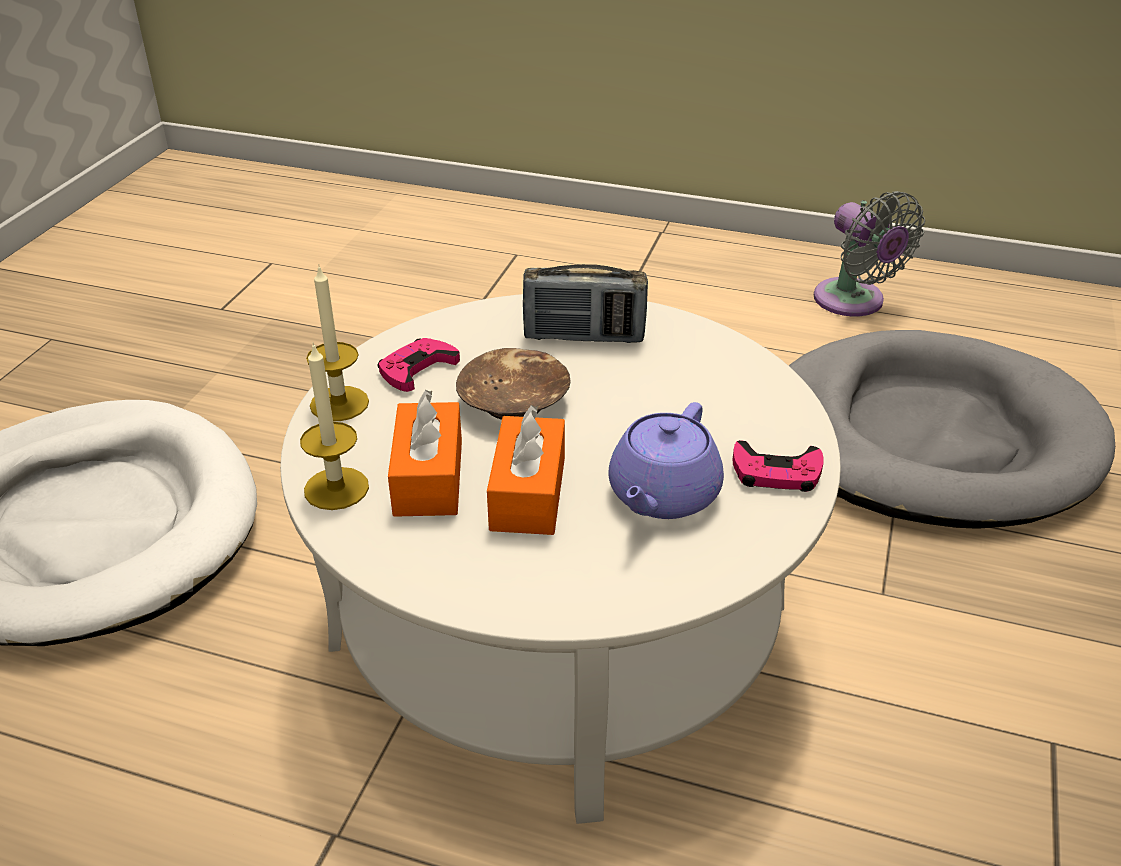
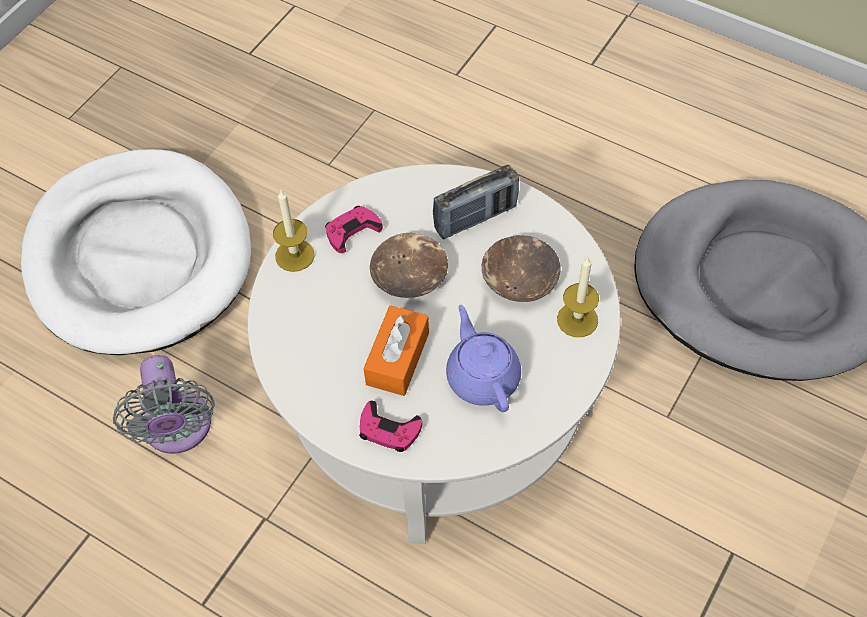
camera: 15 degrees right, 20 degrees up
candle [300,342,369,510] -> candle moved to [557,256,599,337]
orange tissue box [388,390,462,517] -> none
radio [523,264,648,343] -> radio turned 45 degrees counterclockwise [433,165,519,239]
purple teapot [608,402,724,519] -> purple teapot turned 120 degrees clockwise [446,305,521,412]
pink game controller [733,440,824,492] -> pink game controller moved to [359,400,422,452]
grey fan [814,191,925,316] -> grey fan moved to [113,355,215,454]
none -> brown bowl [482,235,561,302]

